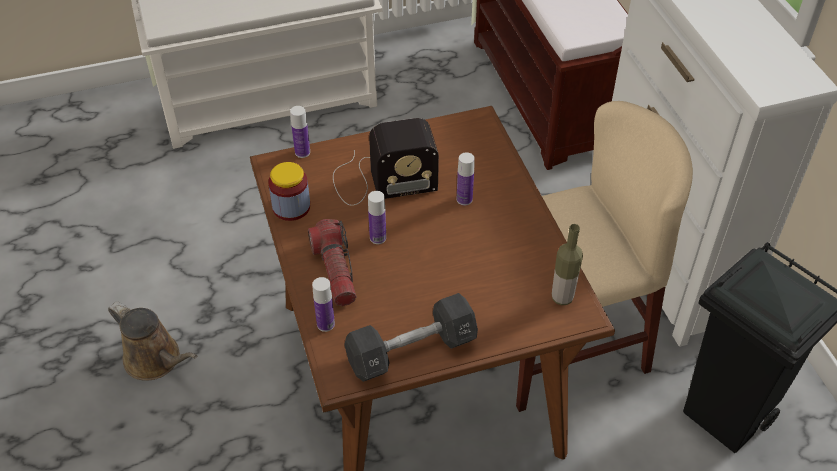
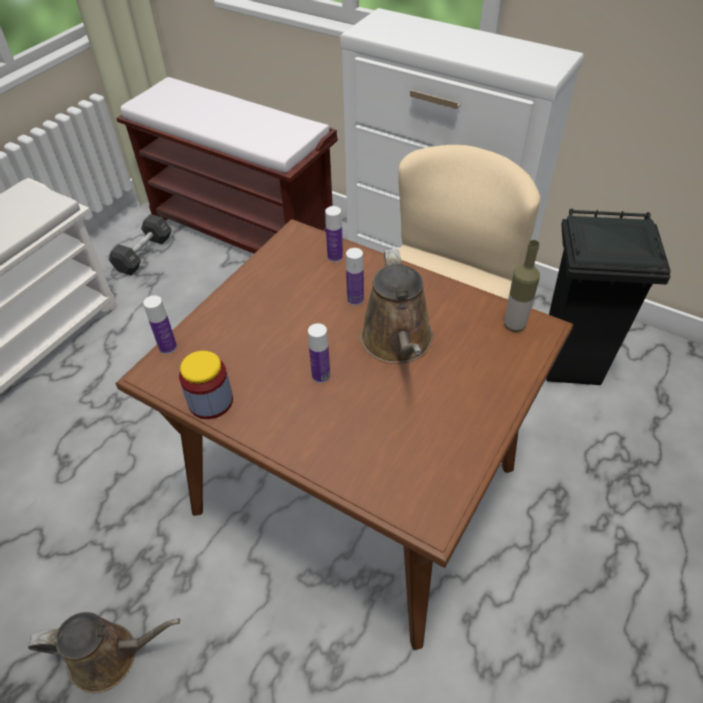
camera: 40 degrees left, 0 degrees up
flashlight [308,219,357,306] -> none
bottle [312,277,335,332] -> bottle moved to [325,206,343,262]
radio [333,118,439,206] -> none
black dumbbell [344,293,478,382] -> black dumbbell moved to [109,214,172,276]
none -> brown watering can [360,249,433,364]

